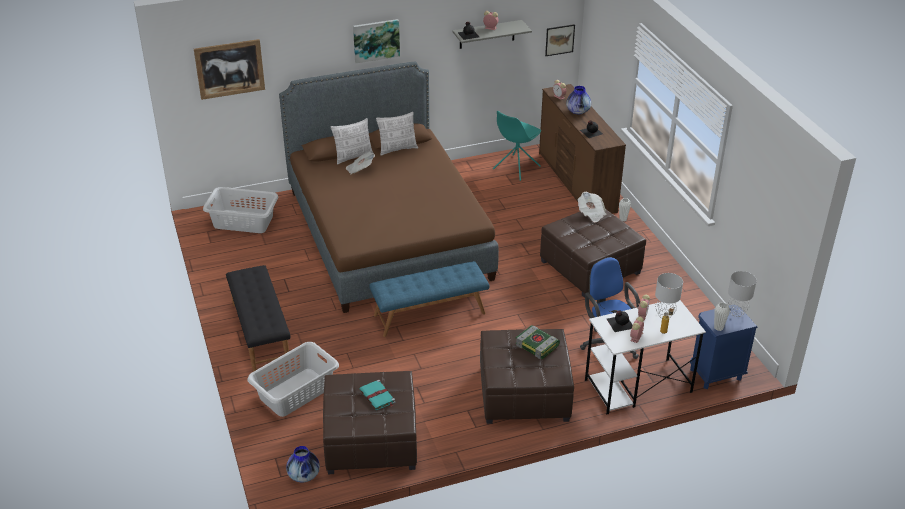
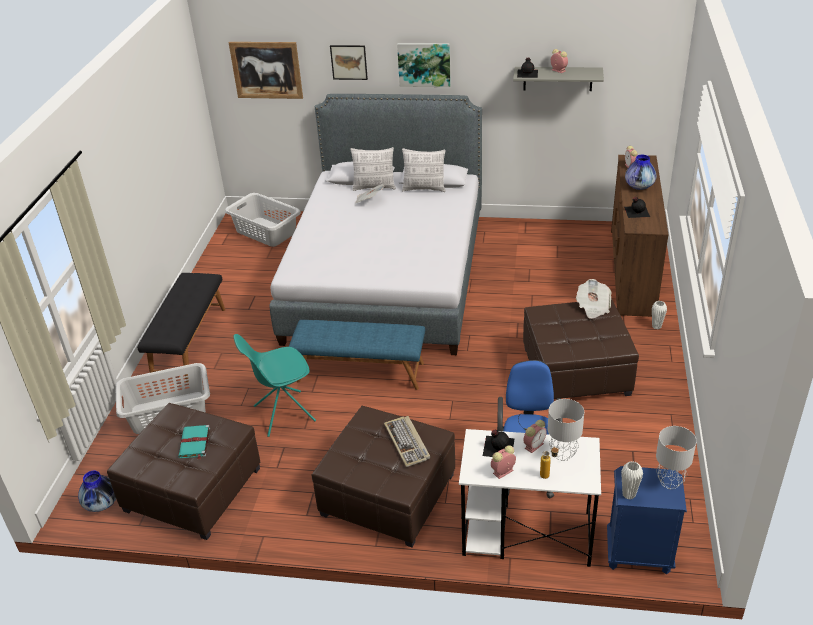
camera: 30 degrees right, 0 degrees up
brown bed [279,62,499,313] -> grey bed [269,94,482,355]
turquoise chair [493,111,541,181] -> turquoise chair moved to [233,334,316,437]
book [515,325,560,359] -> keyboard [384,416,430,467]
picture [545,24,575,56] -> picture moved to [330,45,368,80]

